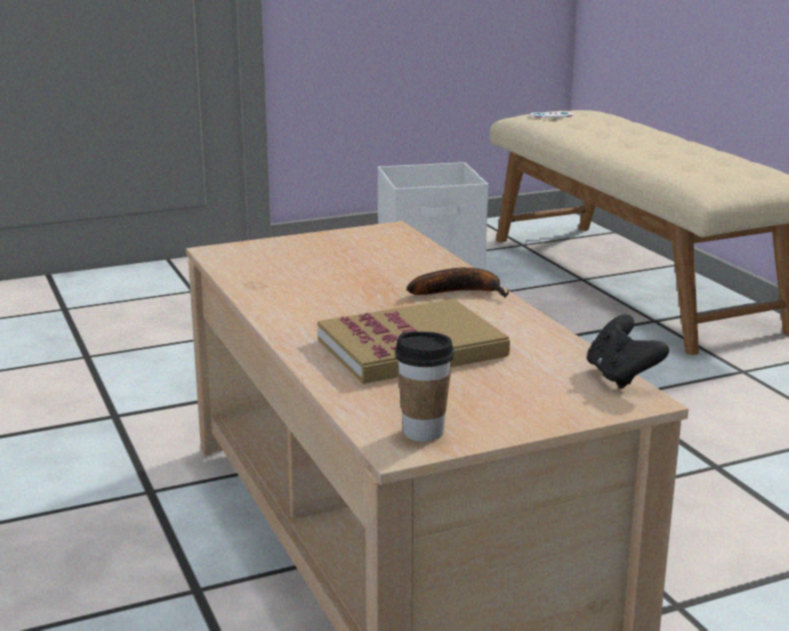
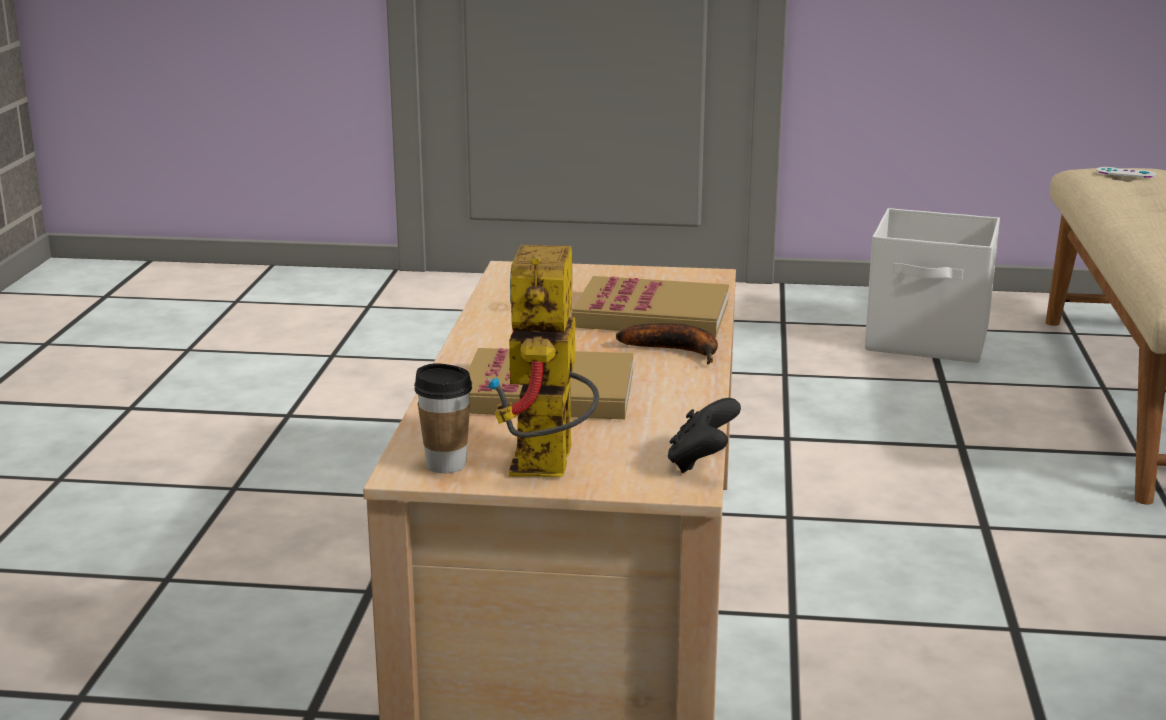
camera: 30 degrees right, 0 degrees up
none -> toy robot [487,245,599,477]
none -> book [572,276,729,337]

